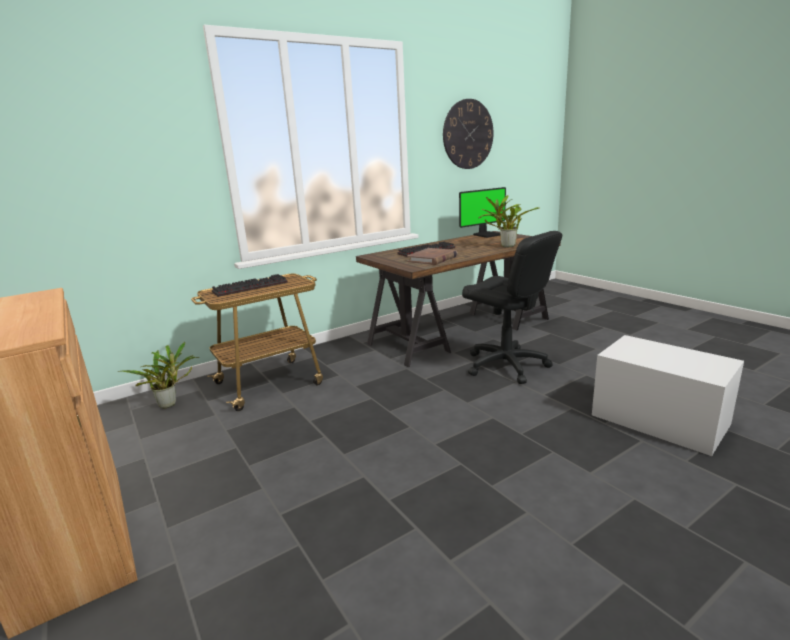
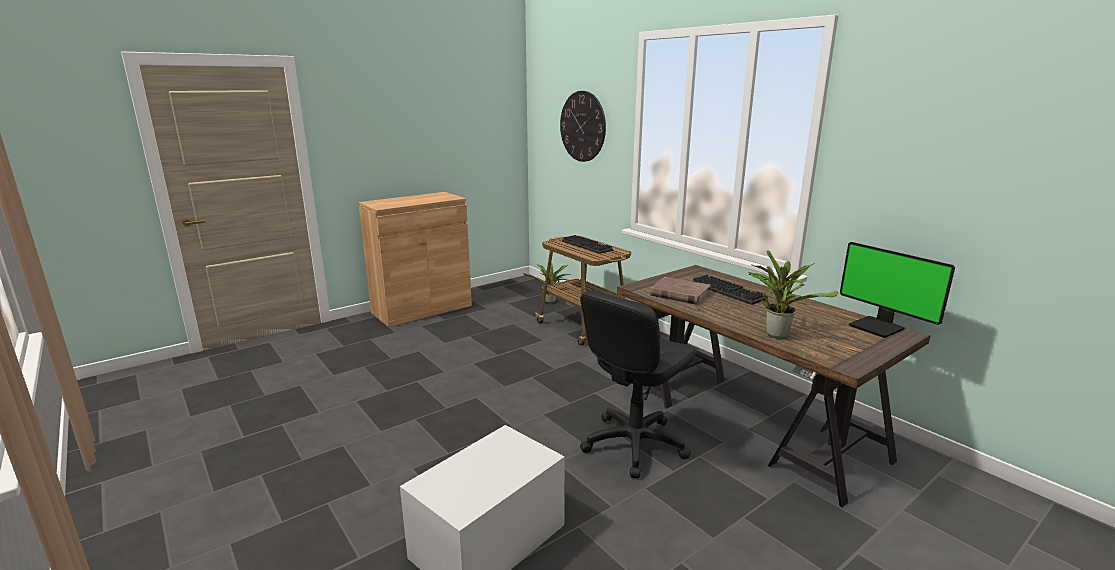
camera: 85 degrees right, 0 degrees up
wall clock [443,99,493,169] -> wall clock moved to [560,91,606,162]

